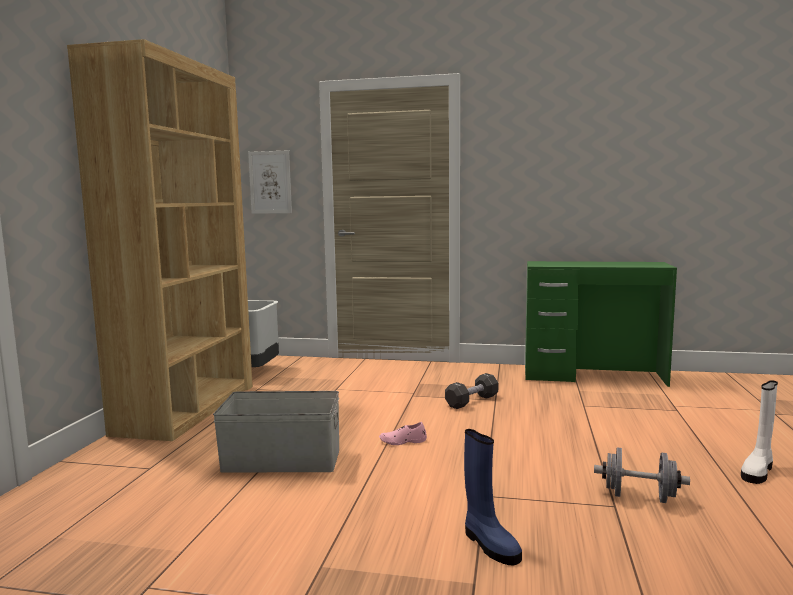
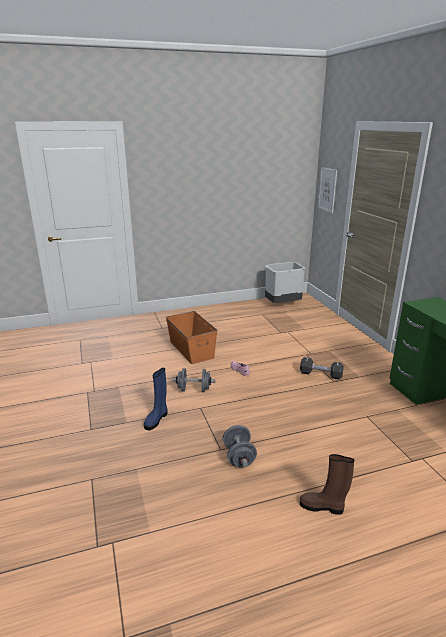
camera: 60 degrees right, 15 degrees up
brown bookcase [67,39,253,441] -> none
grey storage box [213,391,339,473] -> orange storage box [166,311,218,364]
white boot [741,380,778,484] -> brown boot [300,454,354,515]
none -> grey dumbbell [172,368,215,392]

